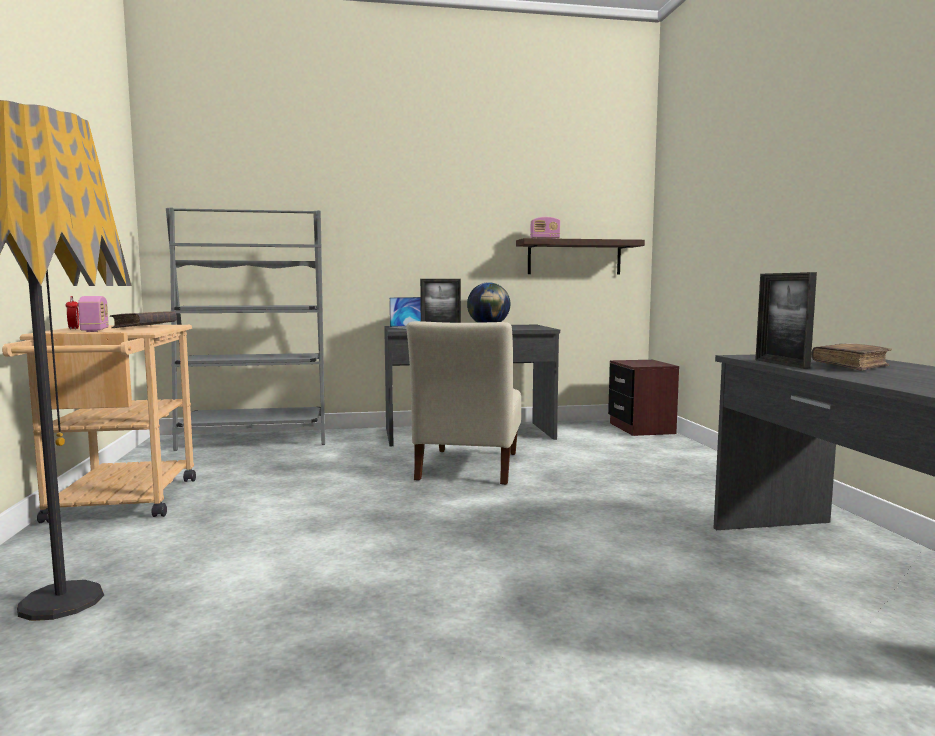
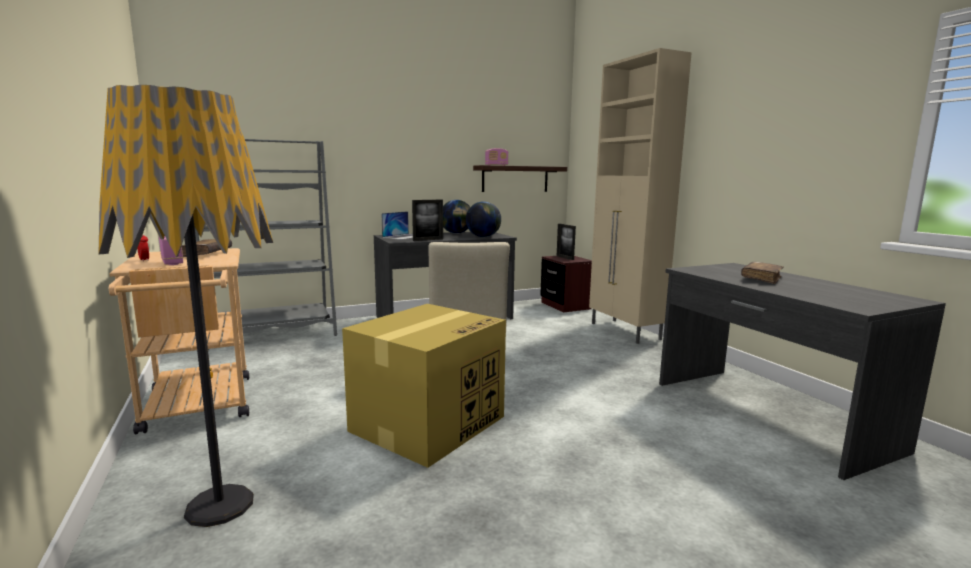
camera: 15 degrees left, 5 degrees up
picture frame [755,272,817,369] -> picture frame moved to [557,224,576,260]
none -> cardboard box [342,304,506,468]
none -> globe [466,201,501,237]
none -> beige cabinet [589,48,692,344]

